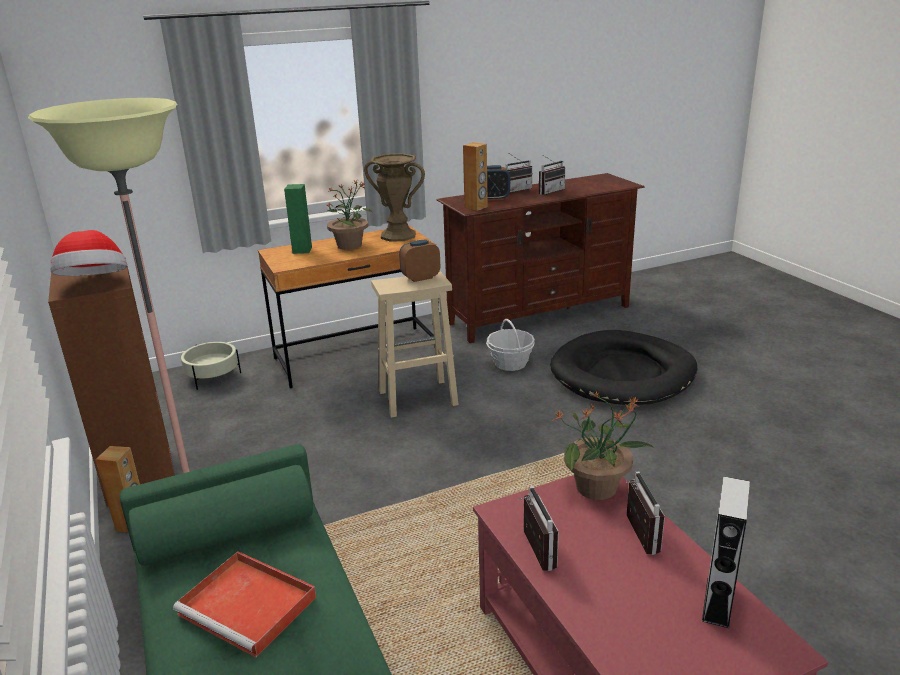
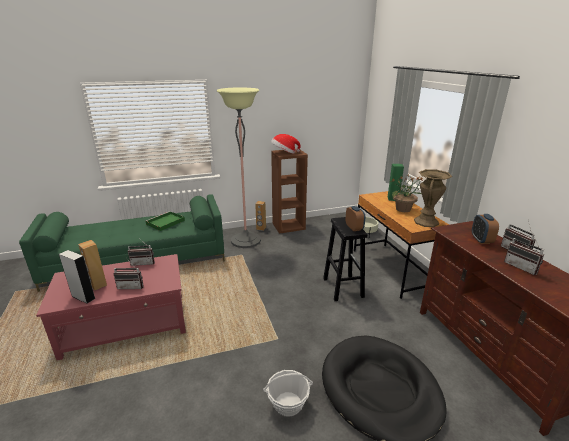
camera: 95 degrees right, 0 degrees up
red tray [173,551,316,657] -> green tray [145,211,185,231]
beige stool [371,271,459,418] -> black stool [323,217,367,301]
brown speaker [463,142,488,211] -> brown speaker moved to [78,240,107,290]
basket [486,319,535,371] -> basket moved to [263,370,313,417]
potted plant [552,392,654,500] -> none

